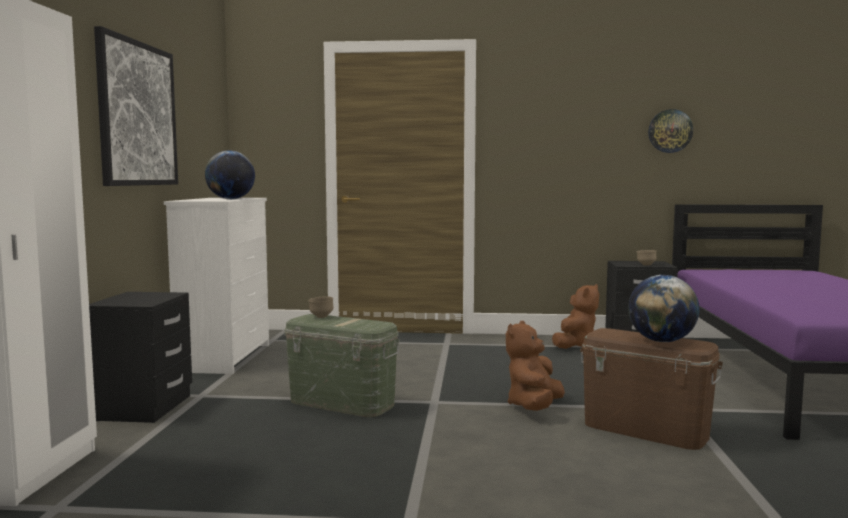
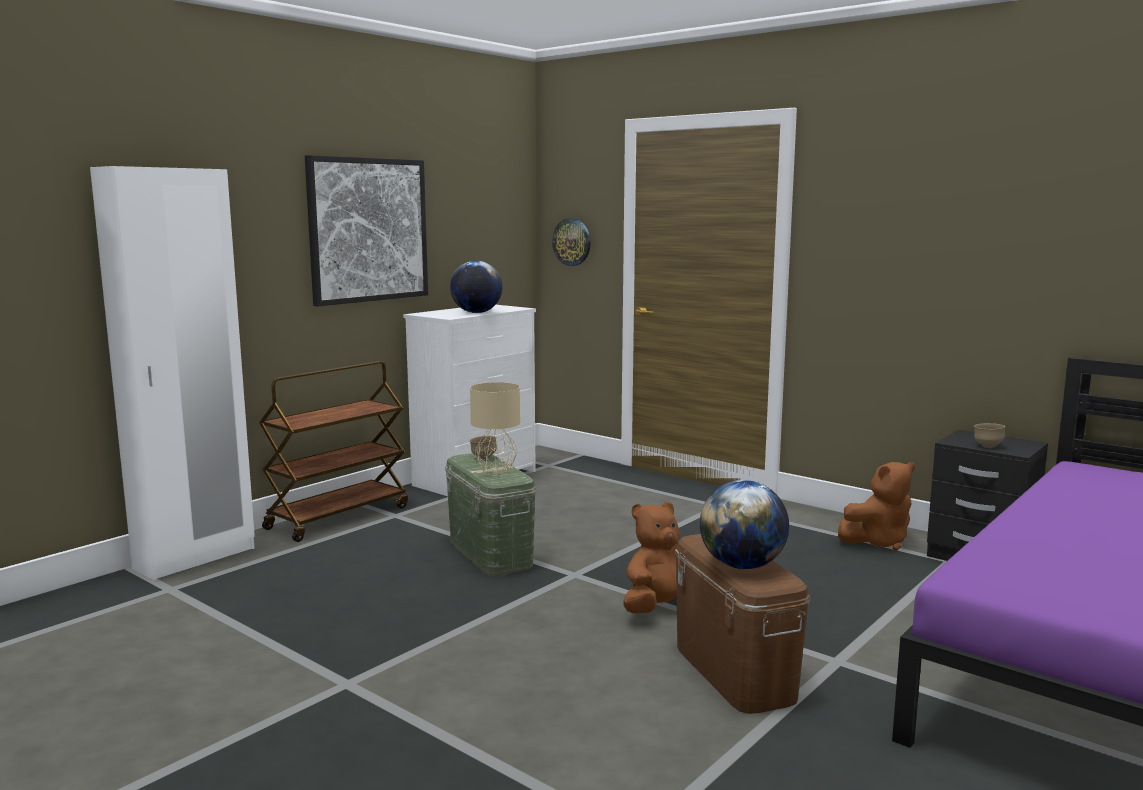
camera: 35 degrees right, 5 degrees up
black nightstand [89,292,192,423] -> brown cart [259,361,408,542]
wall clock [648,109,693,153] -> wall clock moved to [552,218,591,266]
none -> beige table lamp [470,382,520,476]

